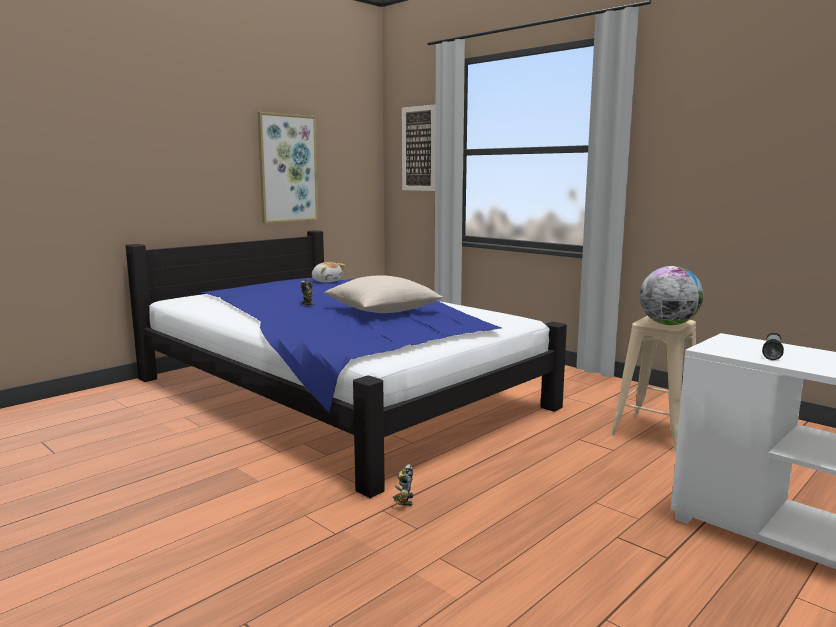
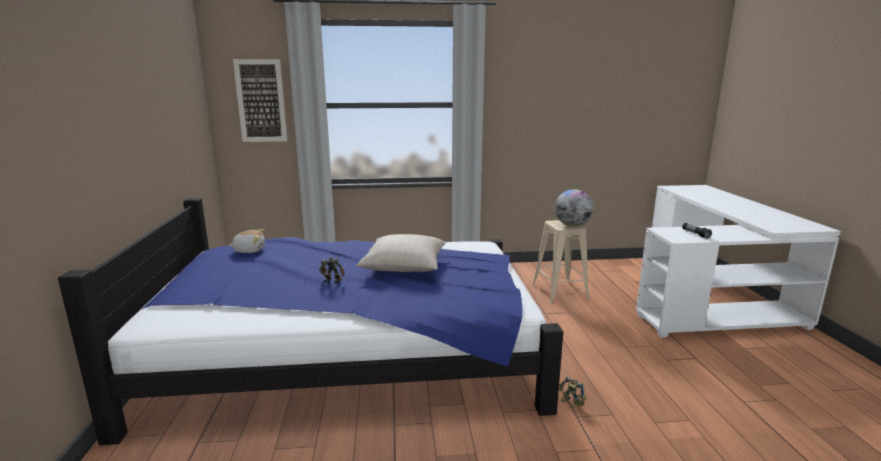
camera: 50 degrees left, 5 degrees up
picture [258,112,318,223] -> none

